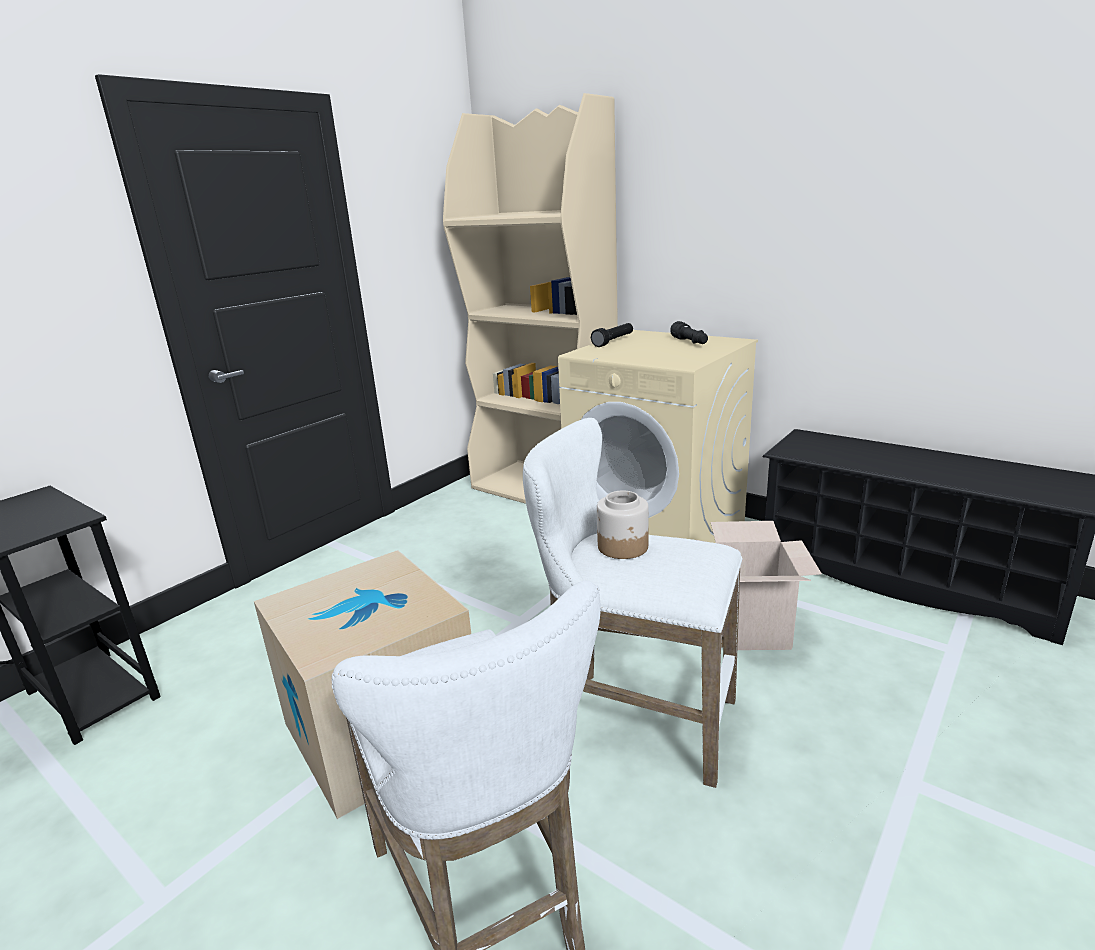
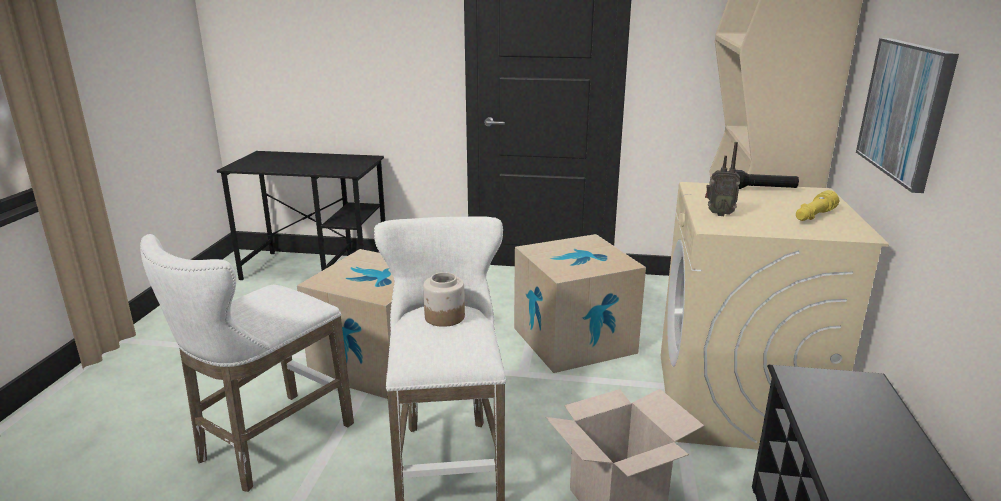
camera: 60 degrees right, 0 degrees up
black flashlight [670,321,708,344] -> yellow flashlight [796,190,839,221]
none -> cardboard box [514,234,646,373]
none -> radio [705,142,740,216]
none -> picture [856,38,959,193]

